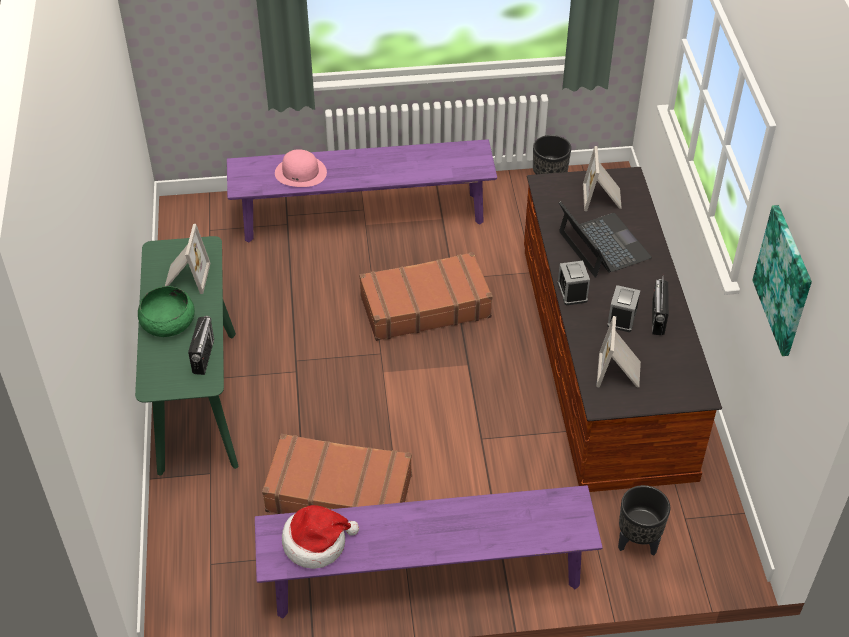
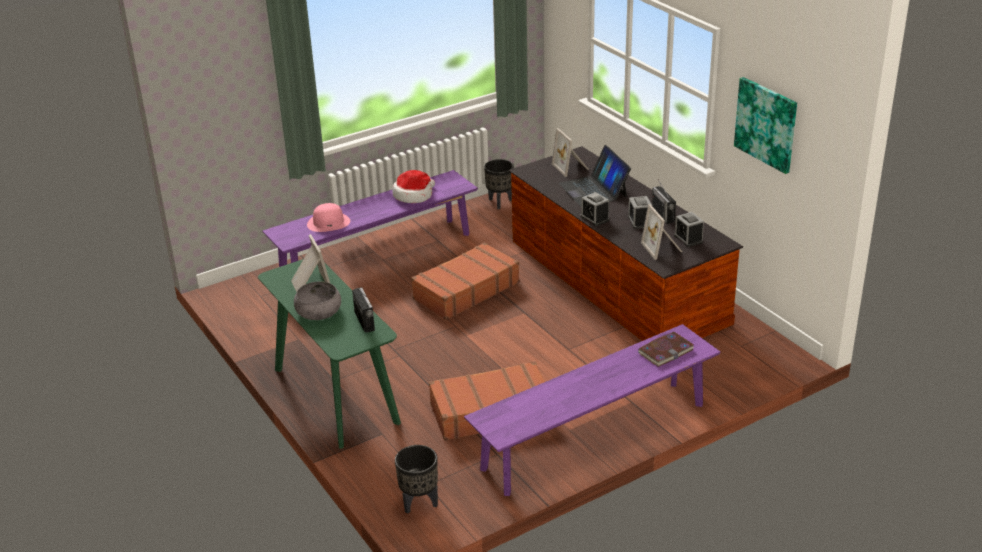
camera: 25 degrees left, 15 degrees down
green bowl [138,286,195,337] -> grey bowl [294,281,341,320]
hat [282,505,359,569] -> hat moved to [393,170,435,203]
laptop [559,201,652,278] -> laptop turned 150 degrees counterclockwise [559,145,631,207]
black planter [618,485,670,556] -> black planter moved to [395,445,438,514]
none -> book [639,332,694,367]
none -> alarm clock [674,212,704,247]

